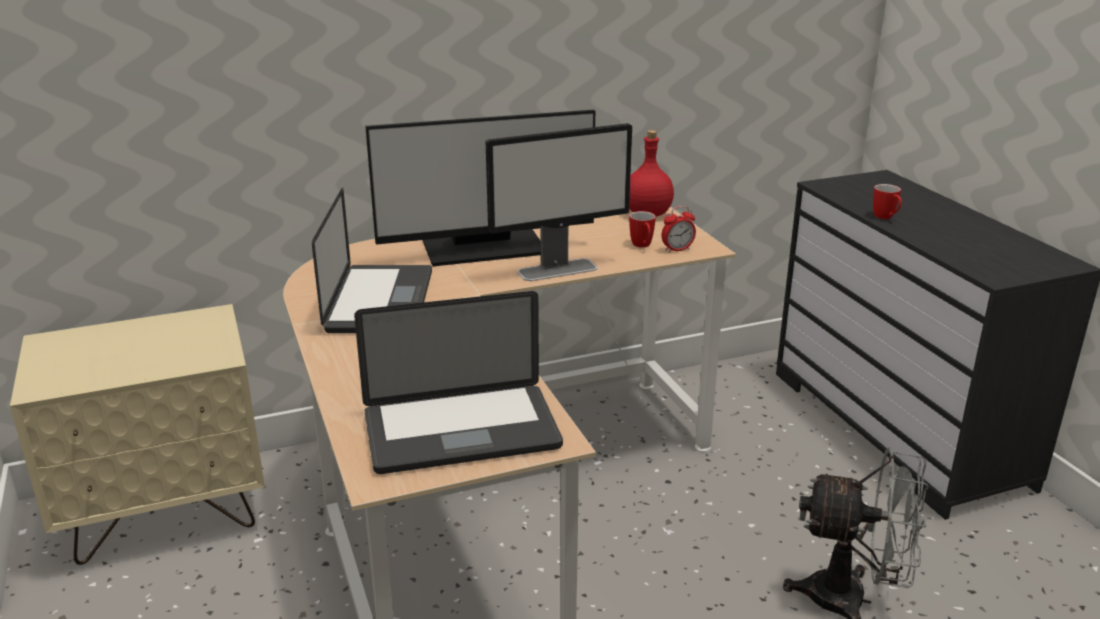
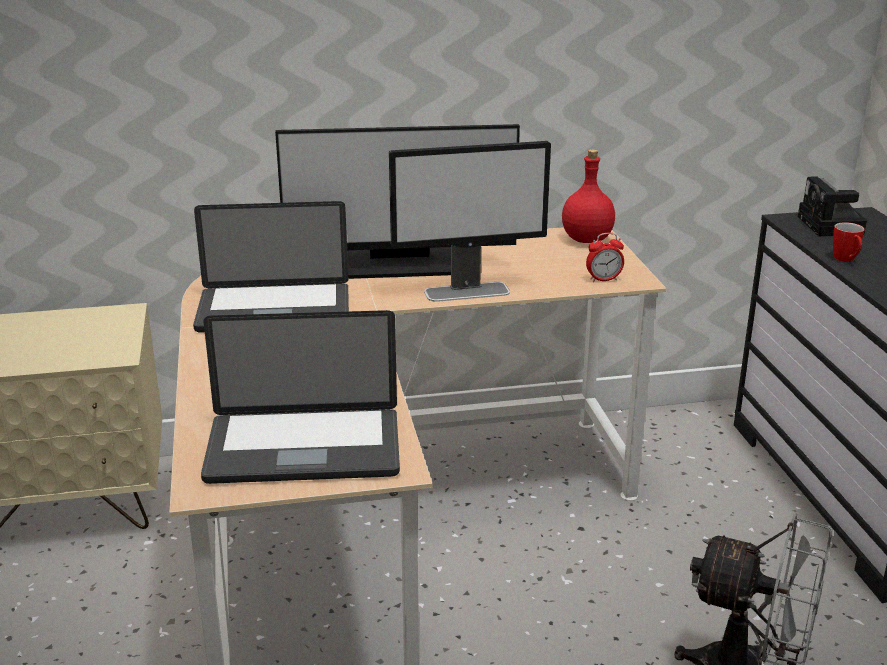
camera: 10 degrees right, 0 degrees up
laptop [312,188,432,333] -> laptop turned 75 degrees clockwise [193,201,349,333]
mug [629,211,656,248] -> none
none -> camera [798,176,867,236]

